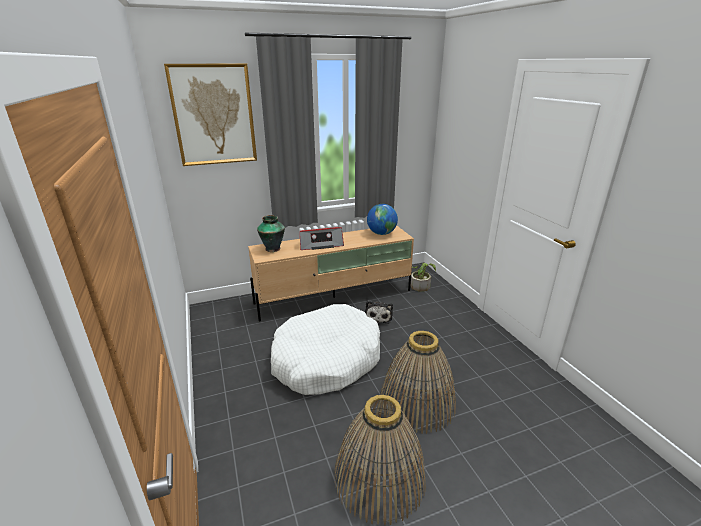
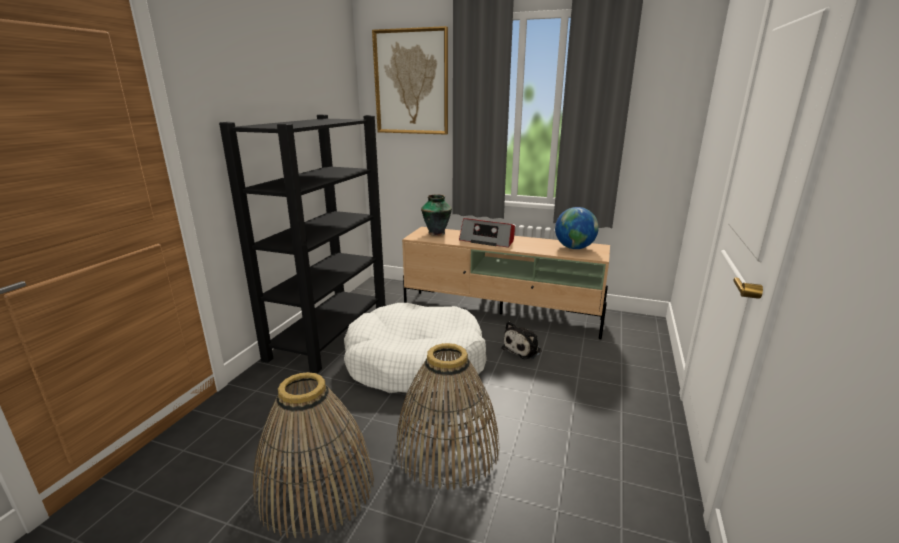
camera: 40 degrees right, 5 degrees down
potted plant [411,263,436,292] -> none
none -> black bookcase [219,114,385,373]

